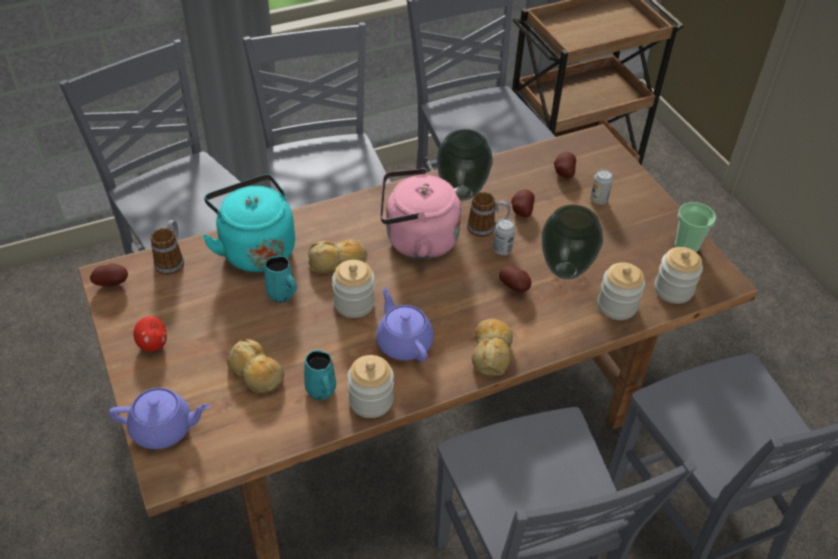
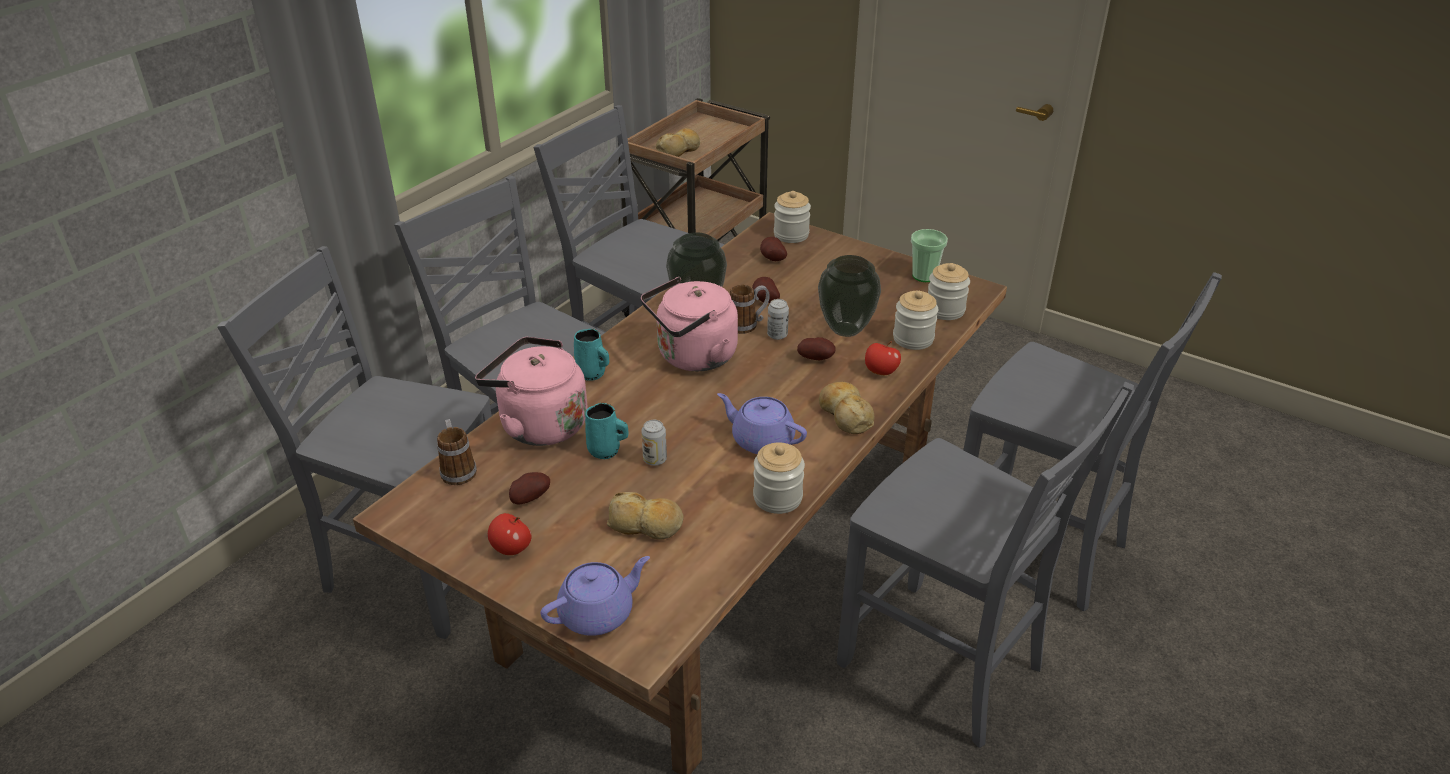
camera: 30 degrees left, 10 degrees down
potato [90,263,128,286] -> potato moved to [509,472,550,504]
turquoise kettle [202,174,295,272] -> pink kettle [475,337,588,446]
turquoise mug [304,350,336,400] -> turquoise mug moved to [574,329,609,381]
bread [308,239,367,274] -> bread moved to [656,128,700,157]
jar [332,260,375,318] -> jar moved to [774,191,811,243]
can [590,169,613,205] -> can moved to [641,420,667,466]
none -> apple [865,341,901,375]

